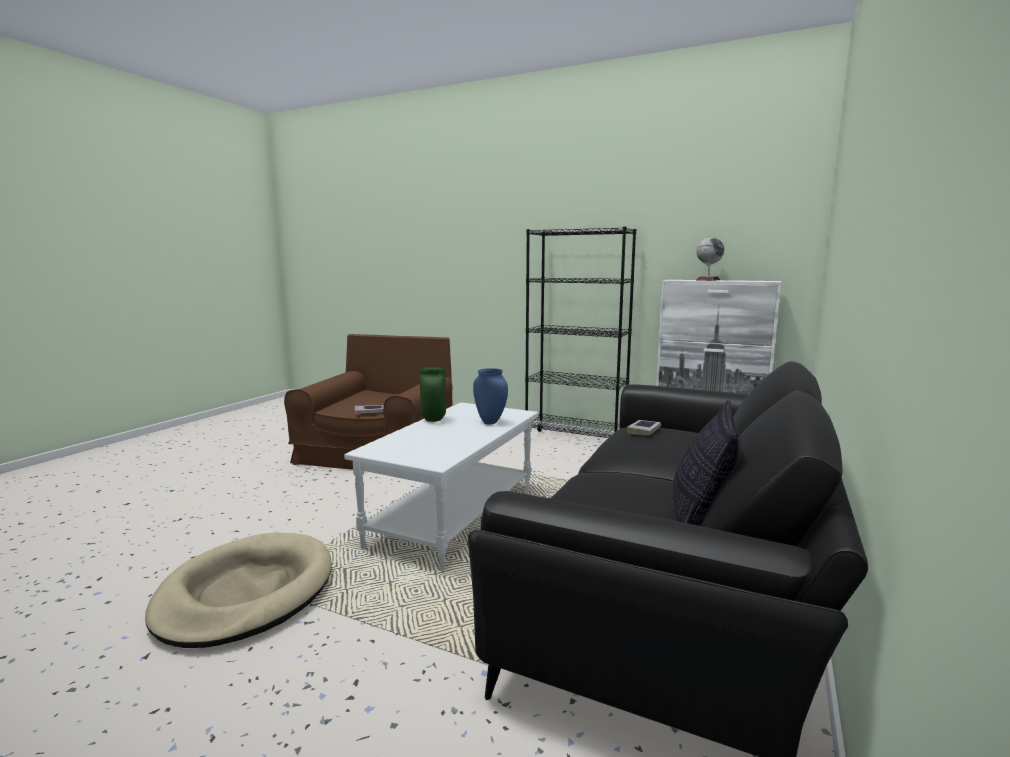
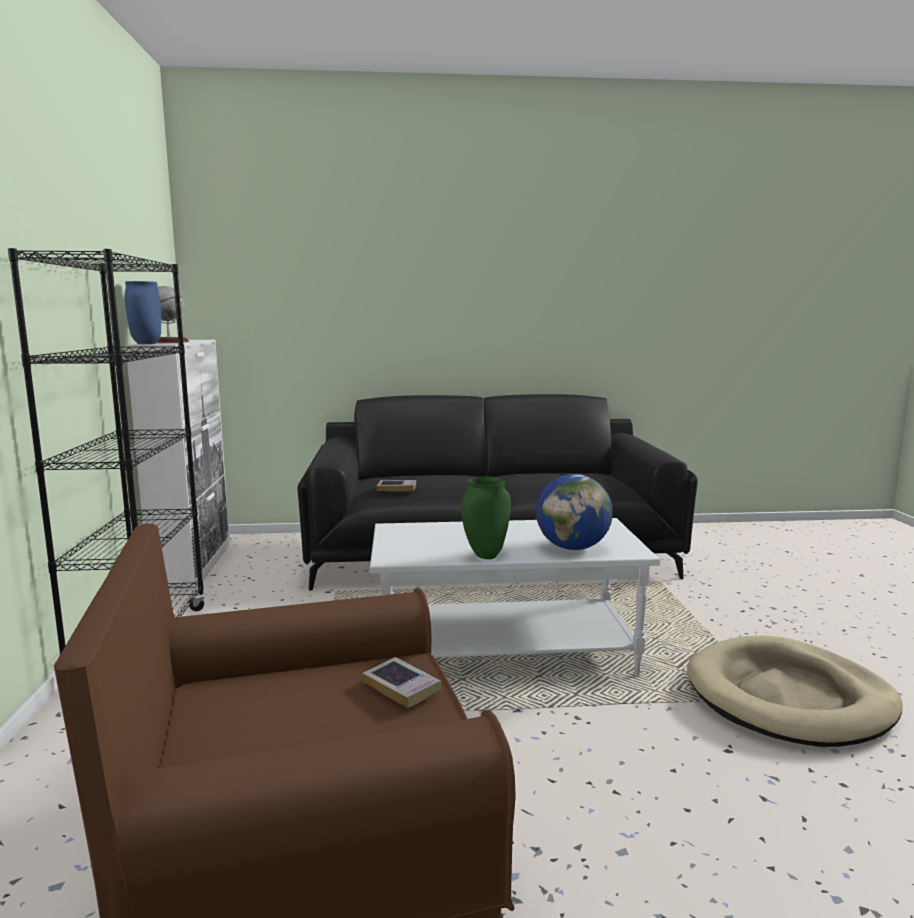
camera: 120 degrees left, 0 degrees up
blue vase [473,368,508,424] -> blue vase moved to [125,281,161,344]
pillow [673,400,738,526] -> none
none -> globe [536,474,613,550]

